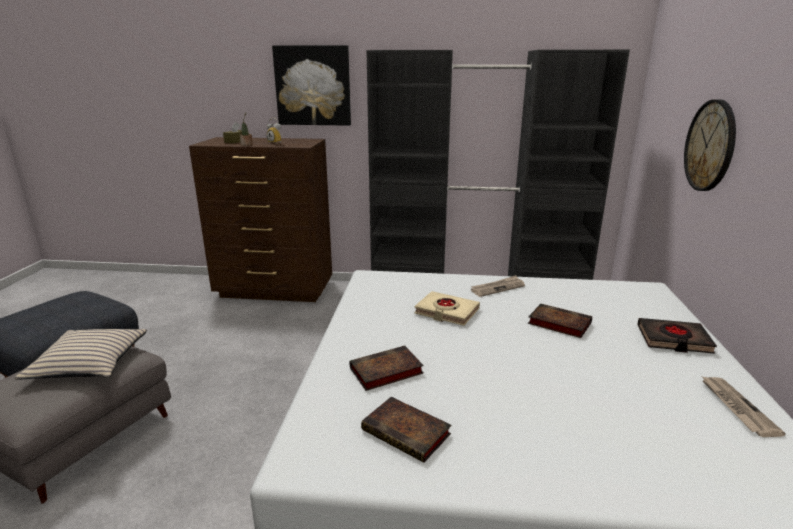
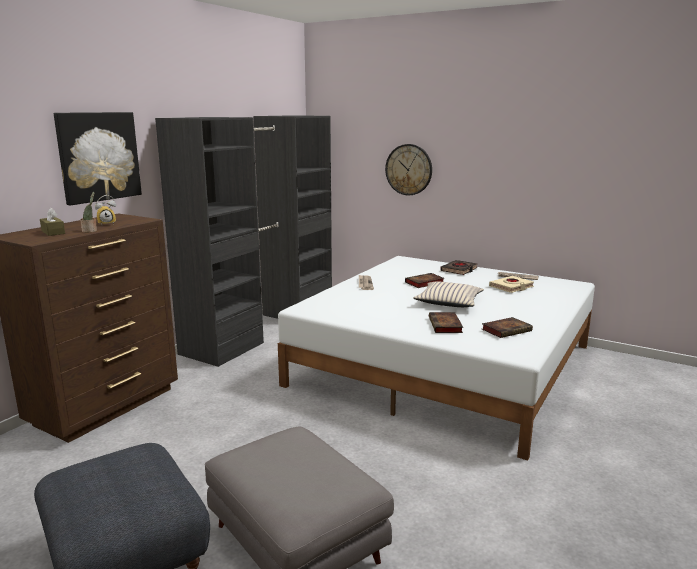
camera: 65 degrees left, 5 degrees down
beige pillow [14,329,147,380] -> beige pillow moved to [413,282,484,307]
beige book [414,291,480,326] -> beige book moved to [489,276,534,293]

